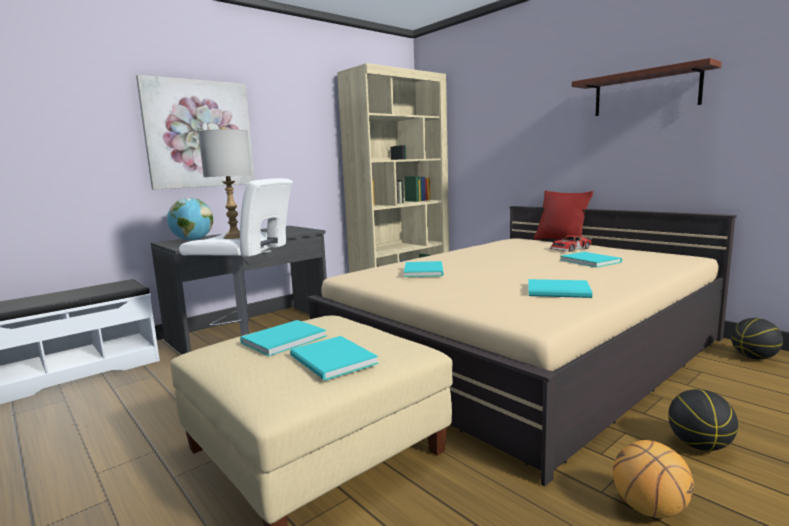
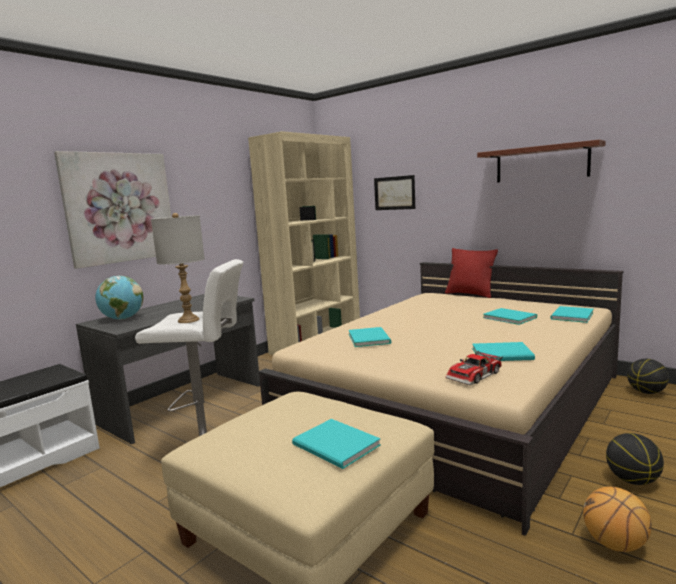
camera: 10 degrees left, 0 degrees up
turquoise book [240,320,327,356] -> turquoise book moved to [550,306,594,323]
toy car [550,235,593,252] -> toy car moved to [445,351,503,386]
none -> picture [374,175,415,210]

